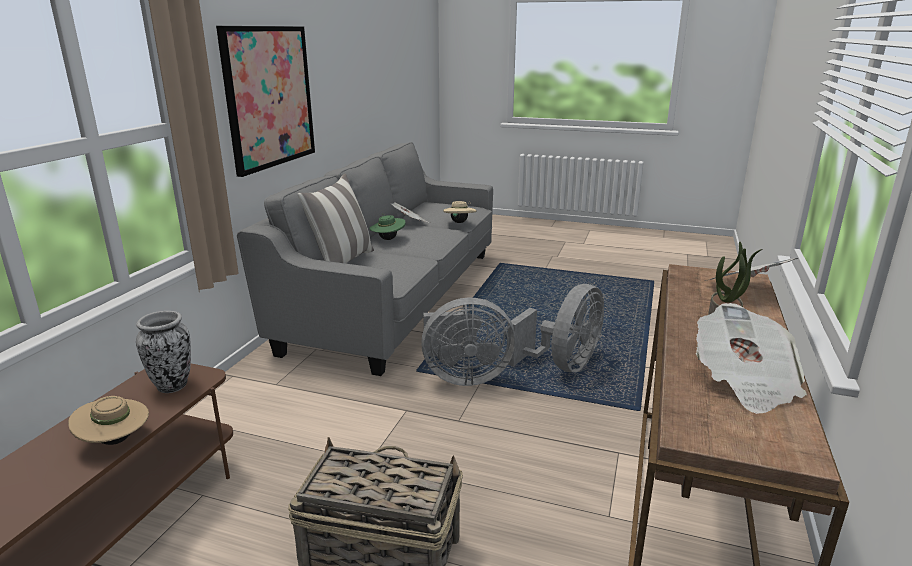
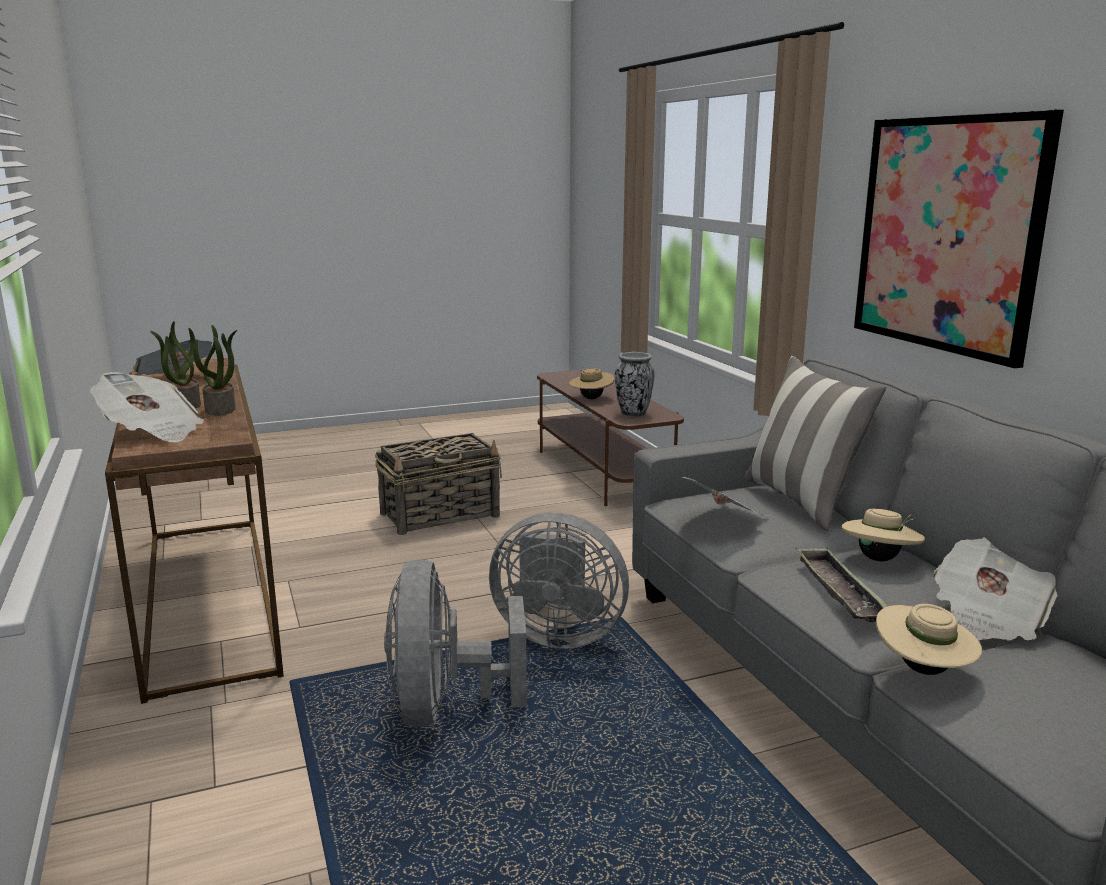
camera: 140 degrees right, 5 degrees down
green hat [369,214,405,240] -> beige hat [841,509,925,561]
grey fan [421,297,516,386] -> grey fan turned 120 degrees counterclockwise [489,513,629,649]
none -> potted plant [193,325,237,415]
none -> newspaper [679,476,768,516]
none -> tray [795,548,888,622]

